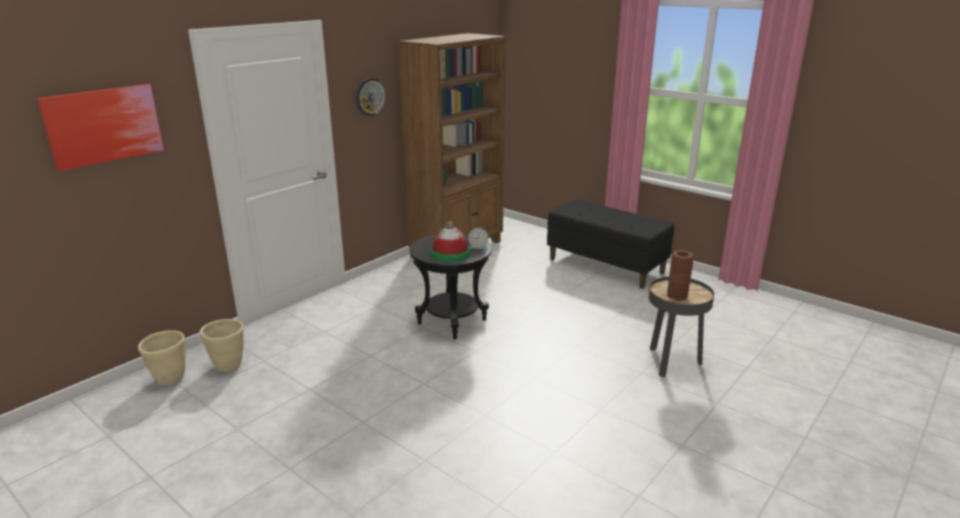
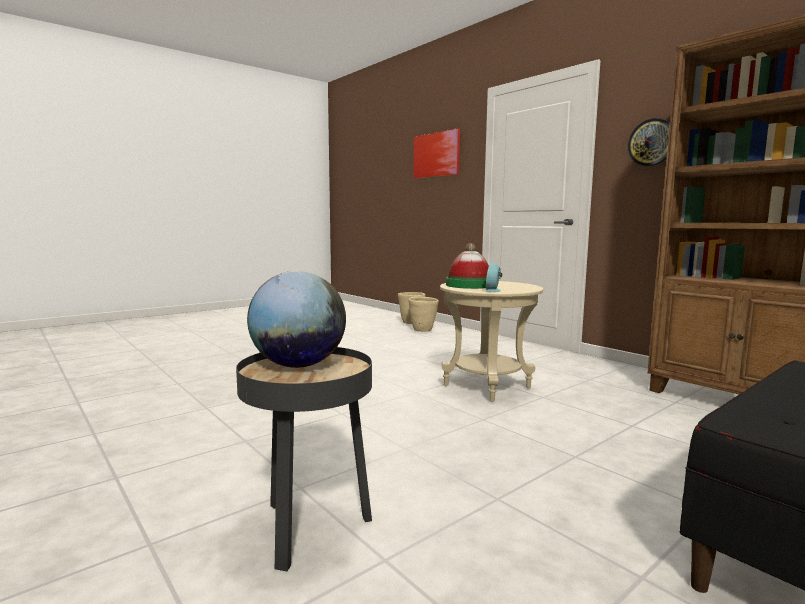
camera: 100 degrees right, 15 degrees down
black side table [410,233,492,339] -> beige side table [440,281,543,402]
brown vase [667,250,694,300] -> globe [247,271,346,368]

